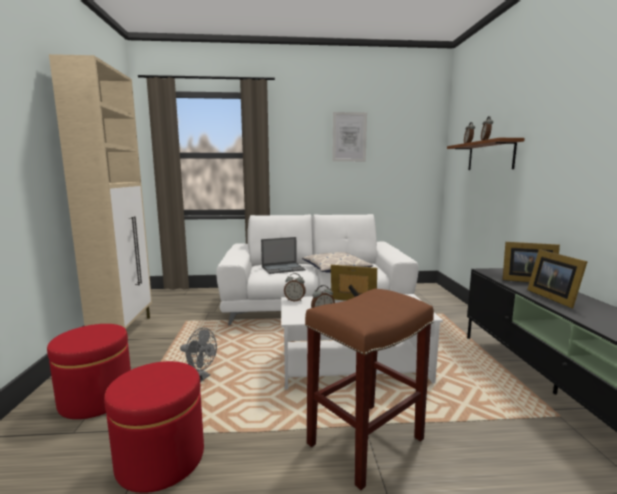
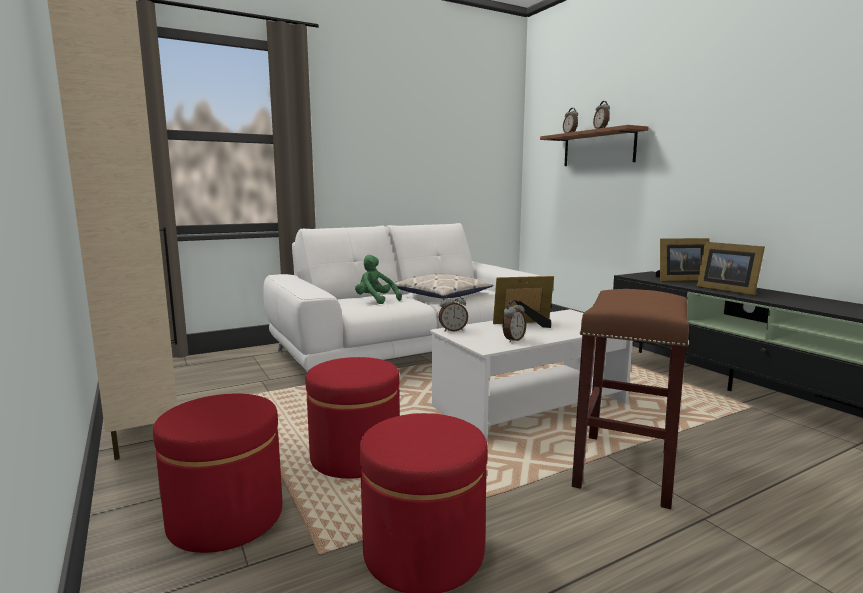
camera: 25 degrees left, 0 degrees up
grey fan [180,328,217,382] -> red ottoman [305,357,400,479]
laptop [261,237,305,274] -> green plush toy [355,255,402,304]
picture [332,112,367,162] -> none

